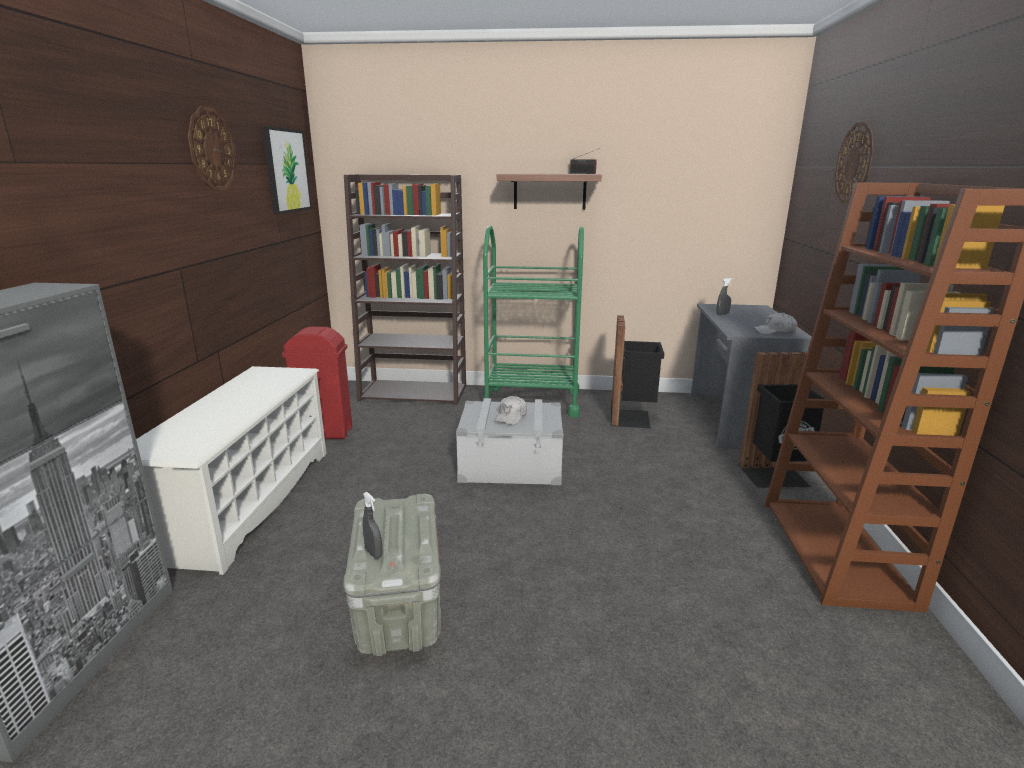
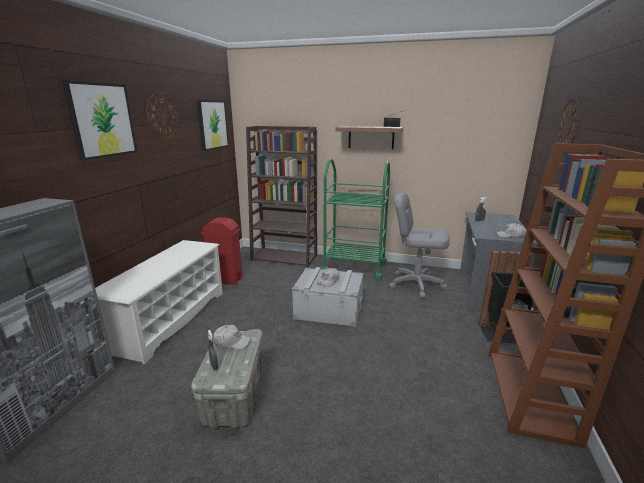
camera: 10 degrees right, 0 degrees up
black trash can [611,315,664,428] -> grey office chair [389,193,450,298]
none -> picture [62,80,137,160]
none -> white cap [213,325,251,349]

